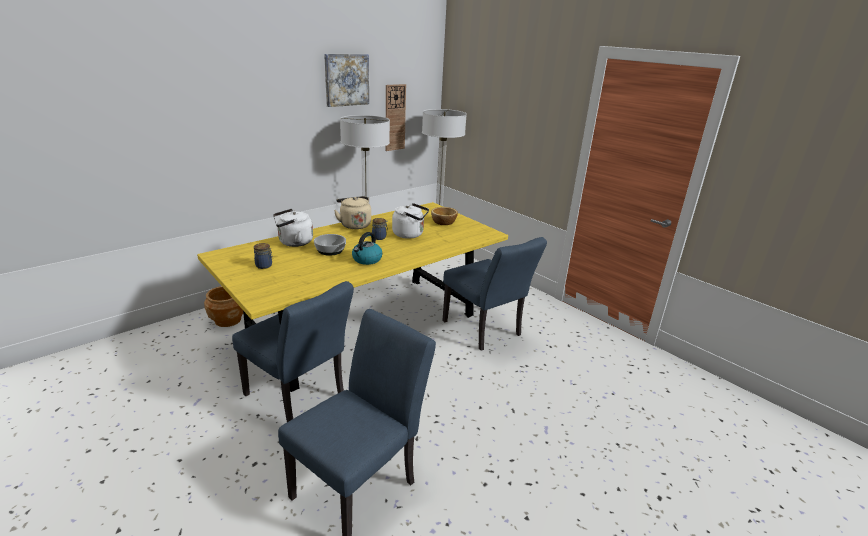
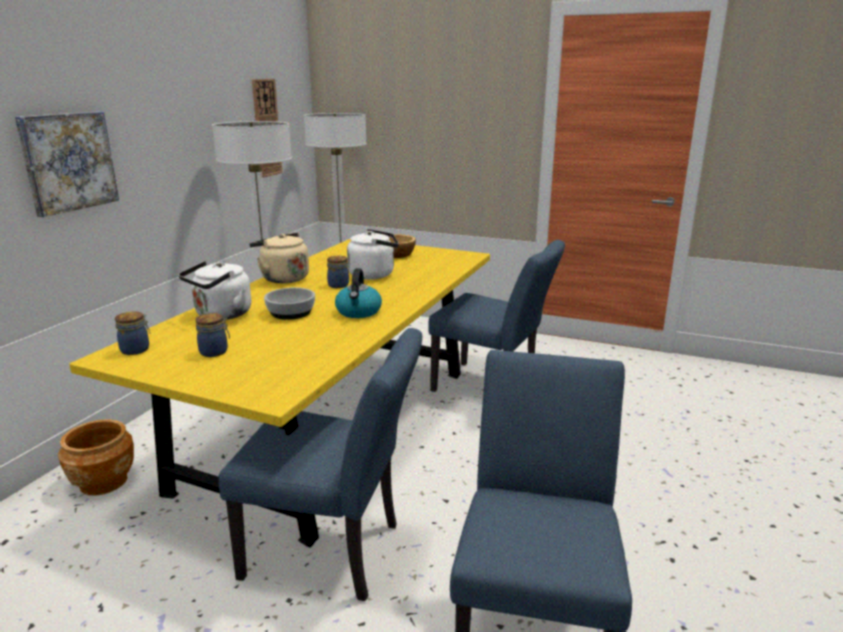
camera: 25 degrees left, 5 degrees down
picture [324,54,369,107] -> picture moved to [15,111,119,217]
none -> jar [115,311,150,355]

